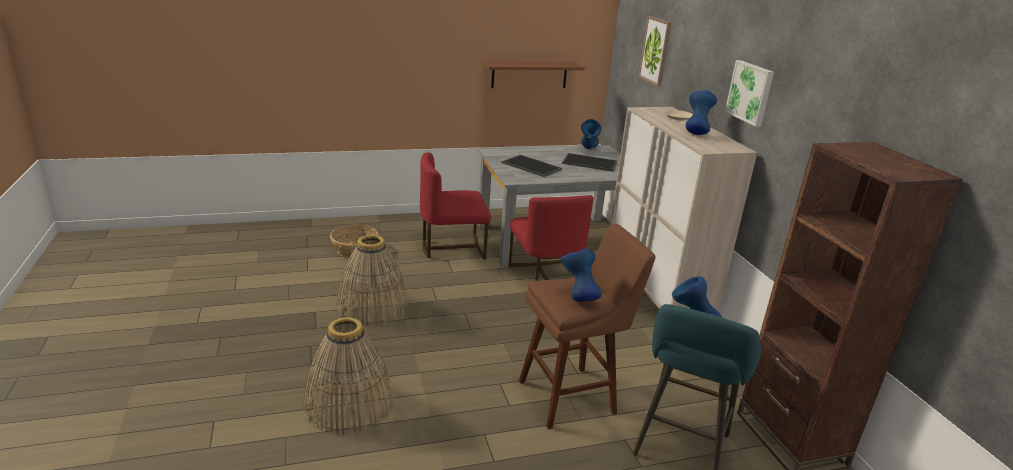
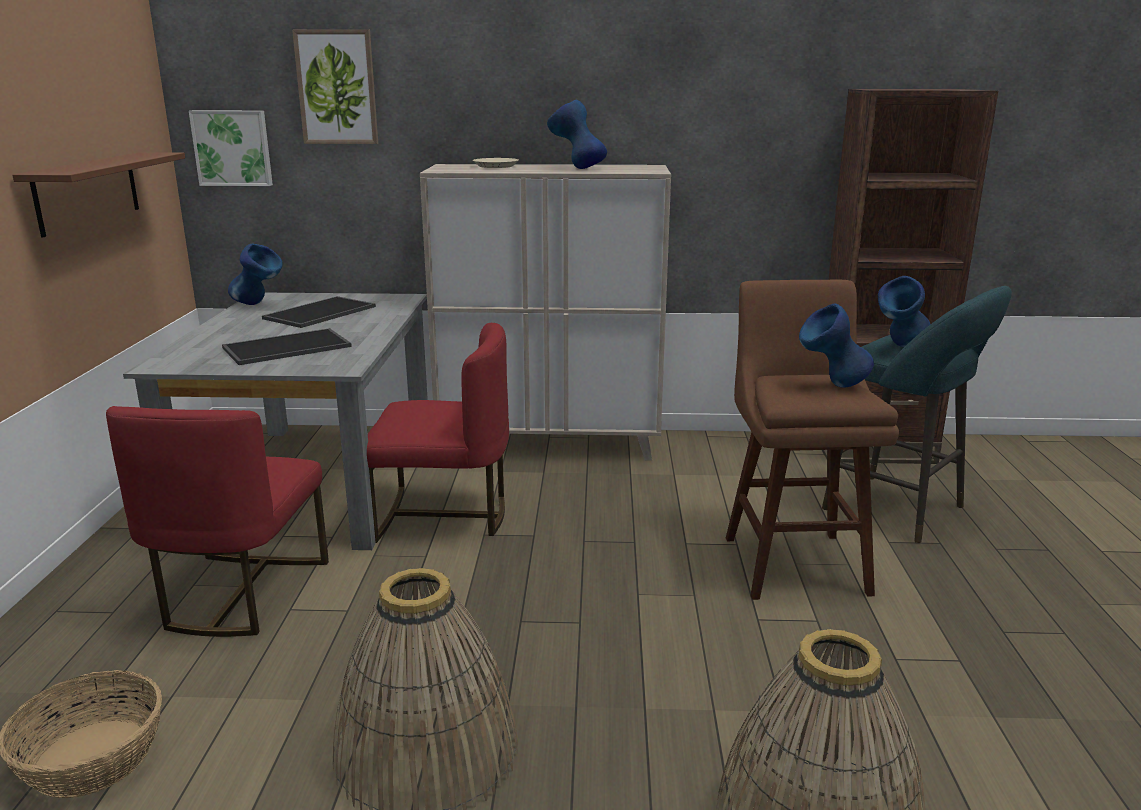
camera: 70 degrees left, 5 degrees down
picture [725,60,774,127] -> picture moved to [189,111,273,186]

